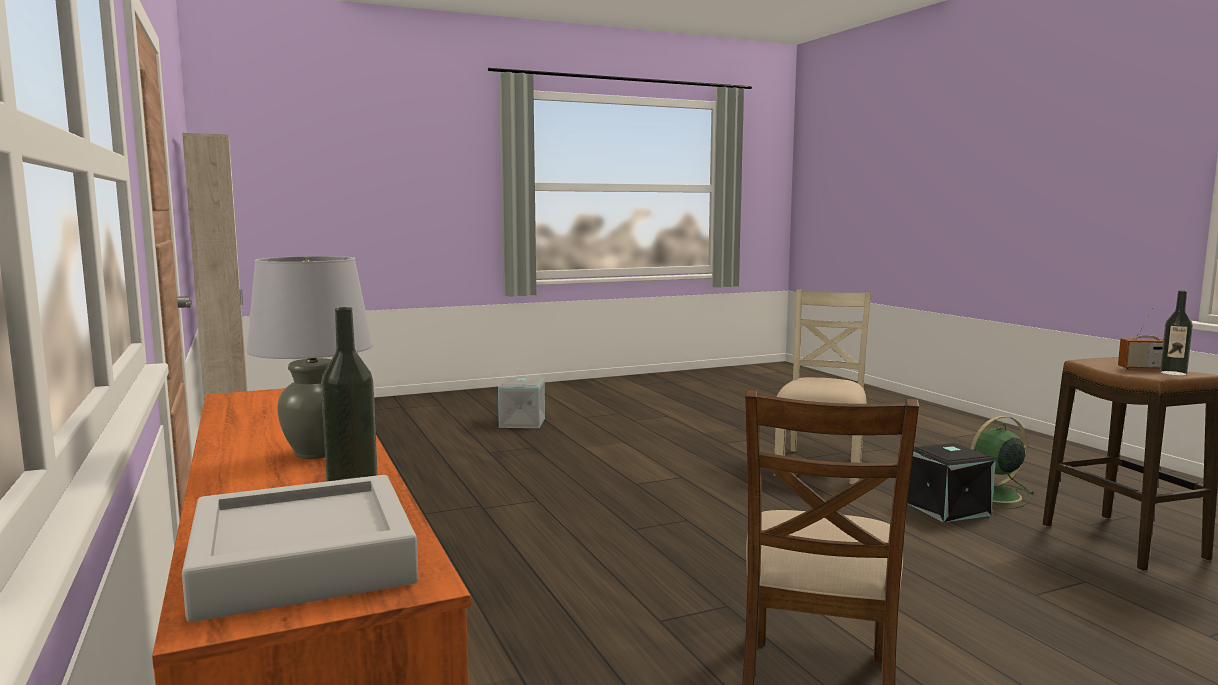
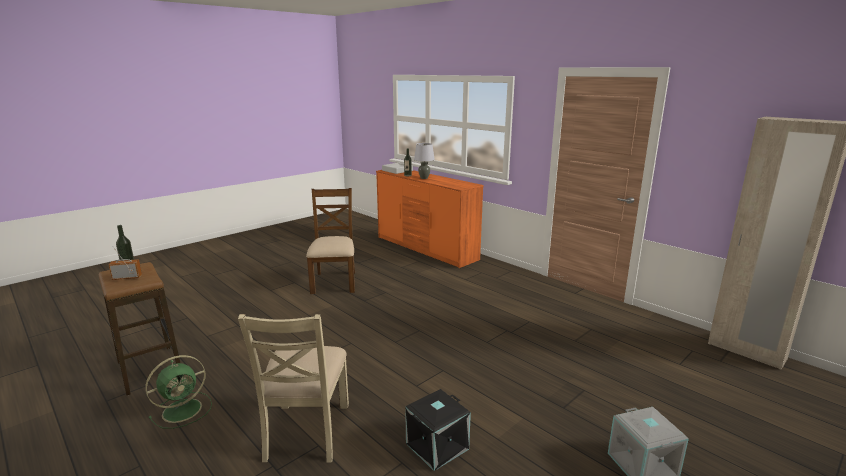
camera: 160 degrees right, 10 degrees up
black storage box [907,443,996,522] -> black storage box moved to [405,389,471,471]

